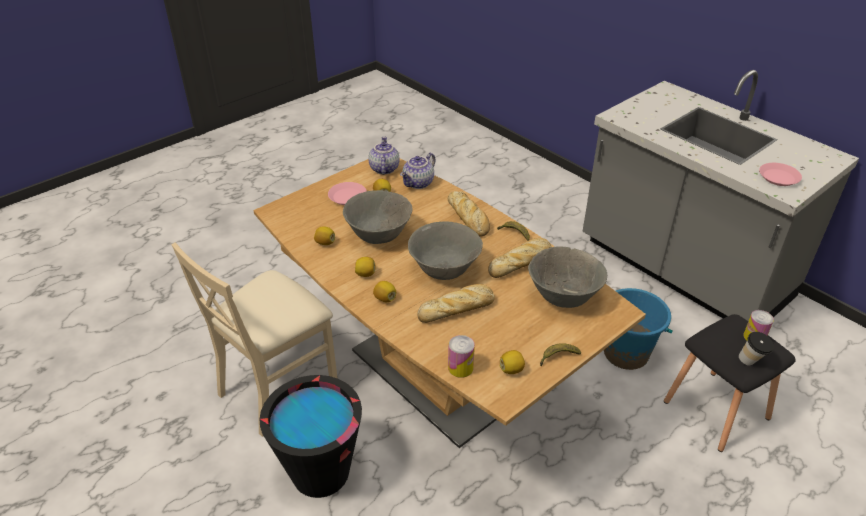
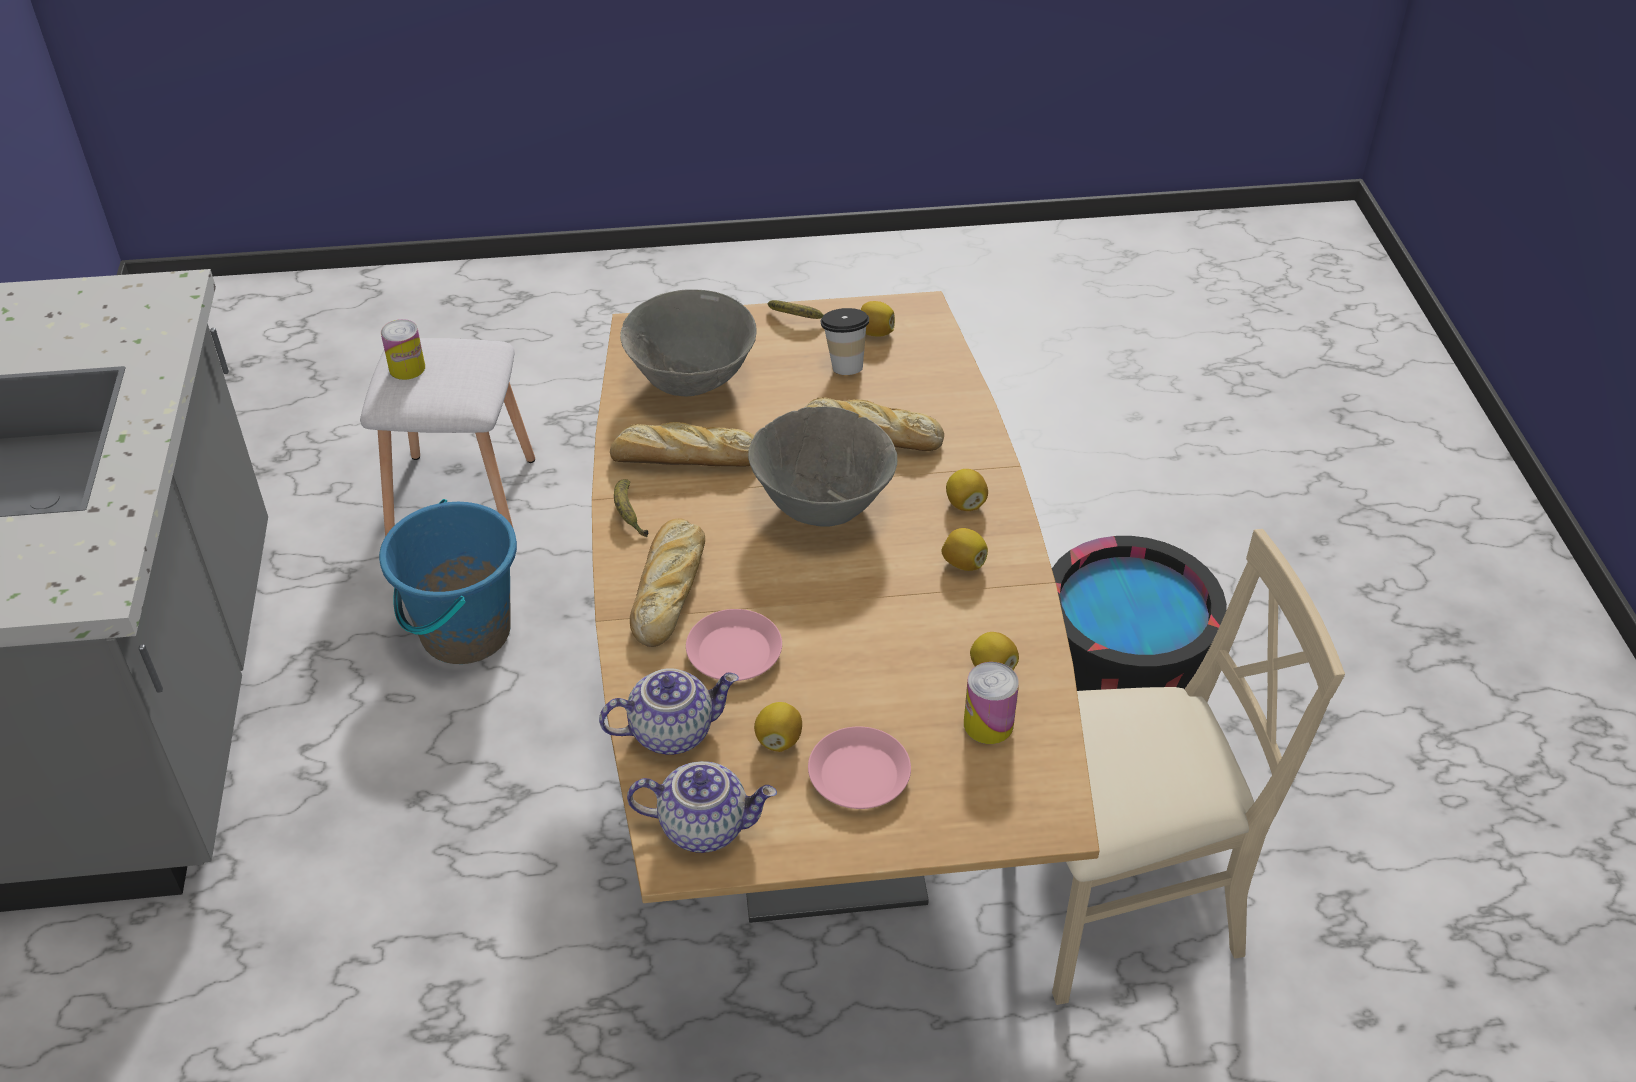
camera: 145 degrees left, 5 degrees up
grey bowl [343,190,413,244] -> none
teapot [368,137,400,175] -> teapot turned 120 degrees counterclockwise [627,761,777,853]
can [448,335,475,378] -> can moved to [964,662,1019,744]
black stool [664,314,796,452] -> white stool [360,338,535,537]
cup [739,332,774,366] -> cup moved to [820,308,869,375]
pink plate [759,163,802,186] -> pink plate moved to [686,609,782,681]

